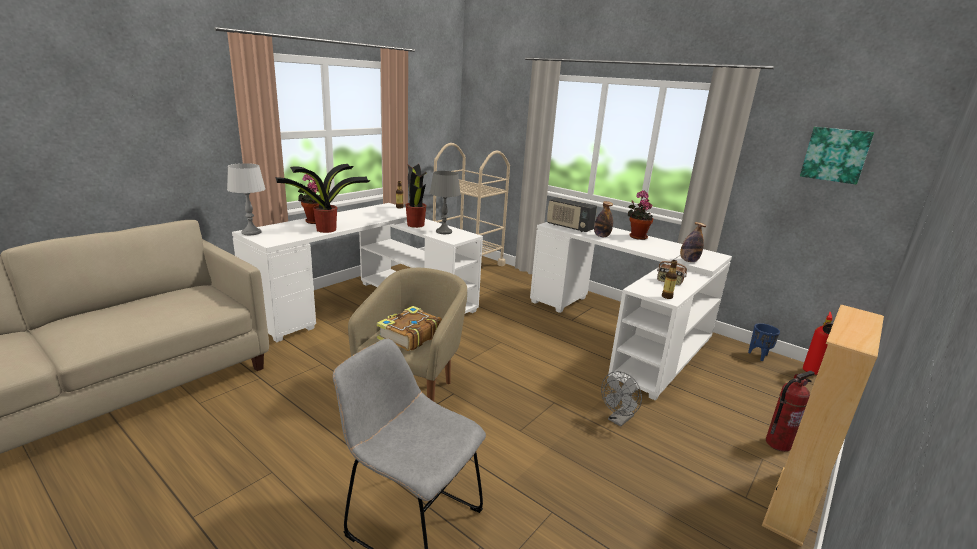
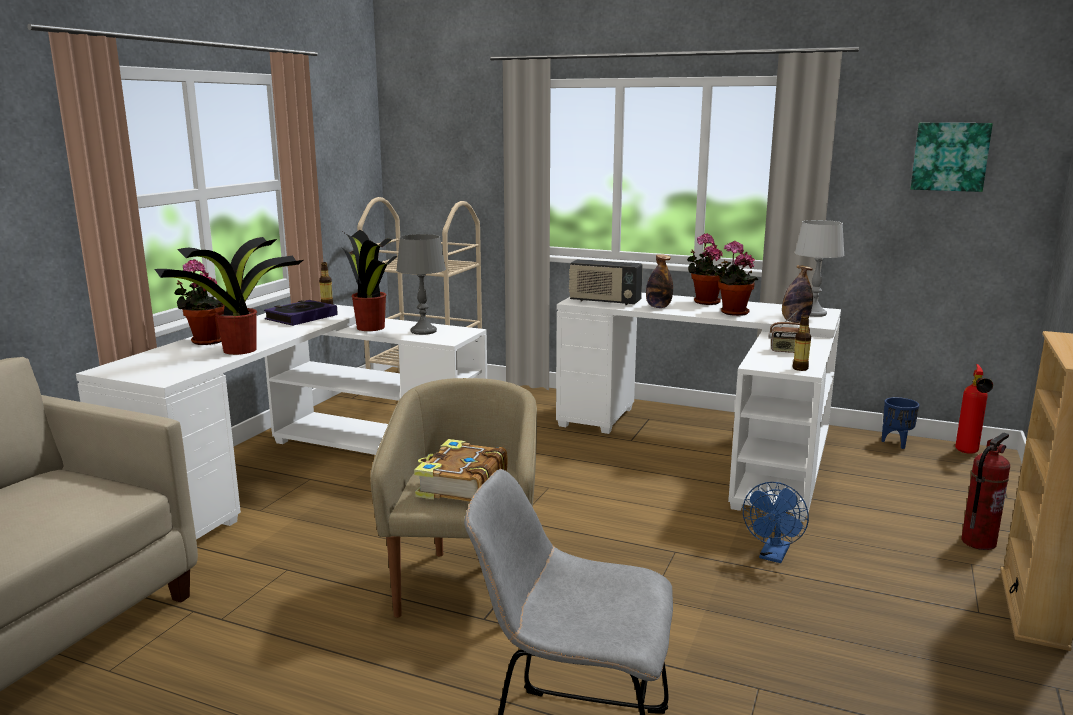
camera: 15 degrees left, 5 degrees down
grey table lamp [227,163,266,235] -> grey table lamp moved to [795,220,845,317]
grey fan [601,371,642,427] -> blue fan [743,482,809,563]
none -> book [264,300,338,326]
none -> potted plant [715,241,758,316]

